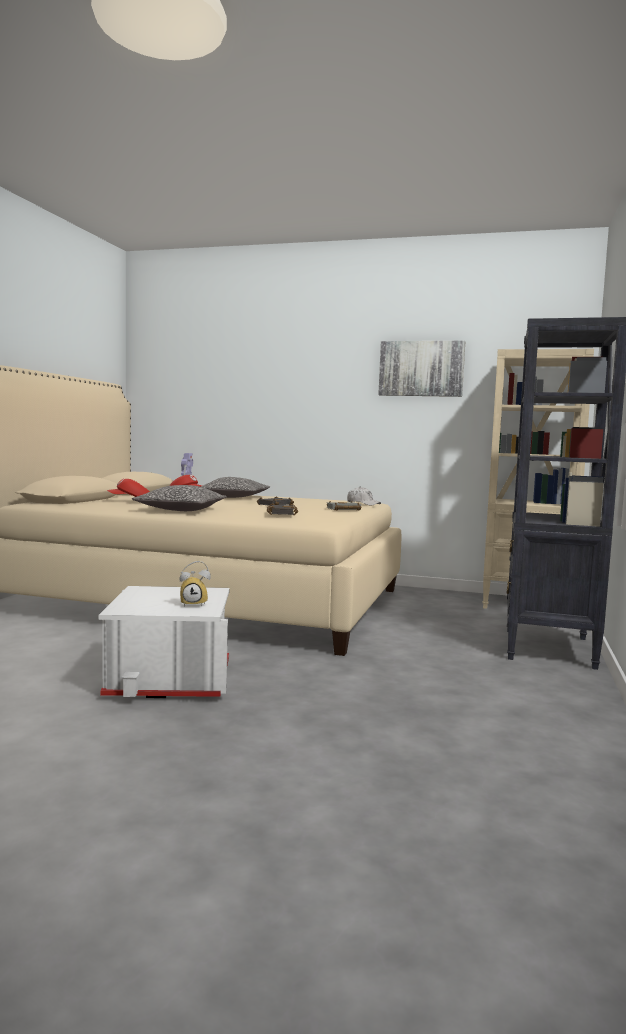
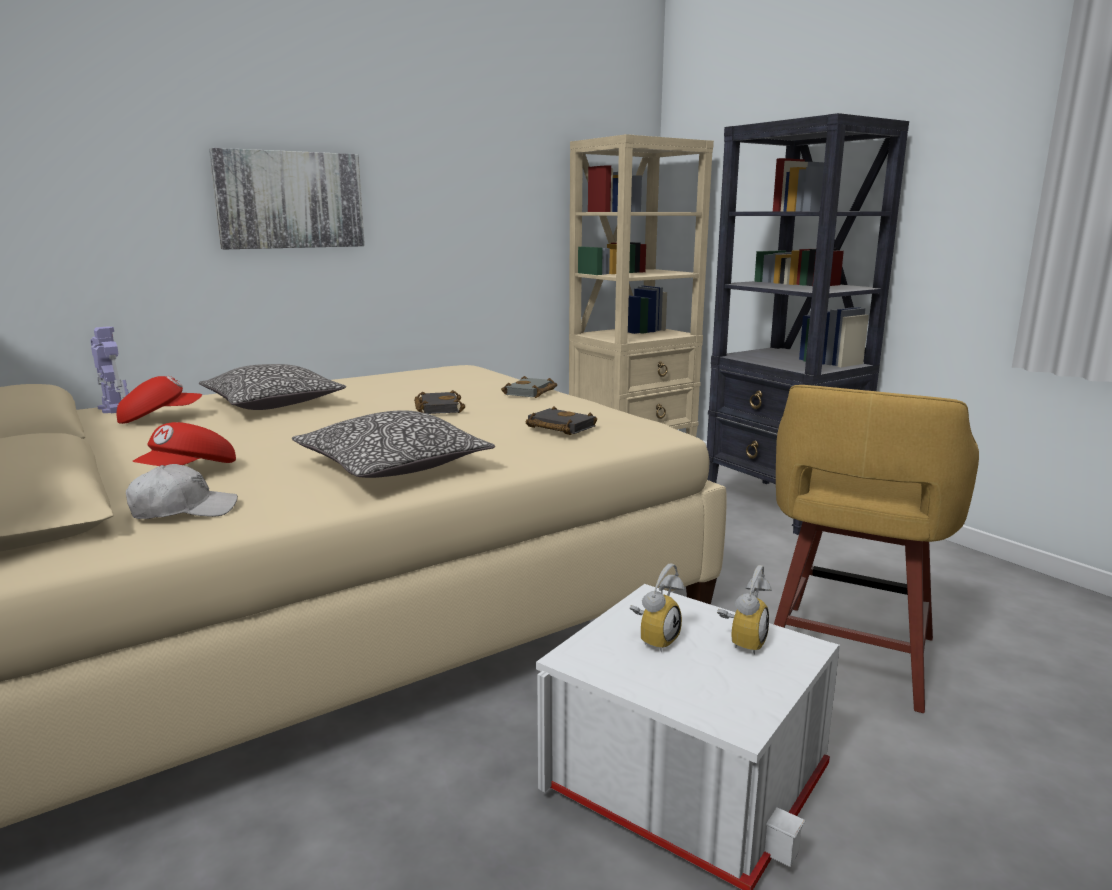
camera: 50 degrees left, 10 degrees up
white cap [347,487,381,506] -> white cap moved to [126,464,238,519]
picture [378,341,465,397] -> picture moved to [209,148,365,249]
none -> alarm clock [630,563,684,652]
none -> yellow stool [774,385,979,713]

